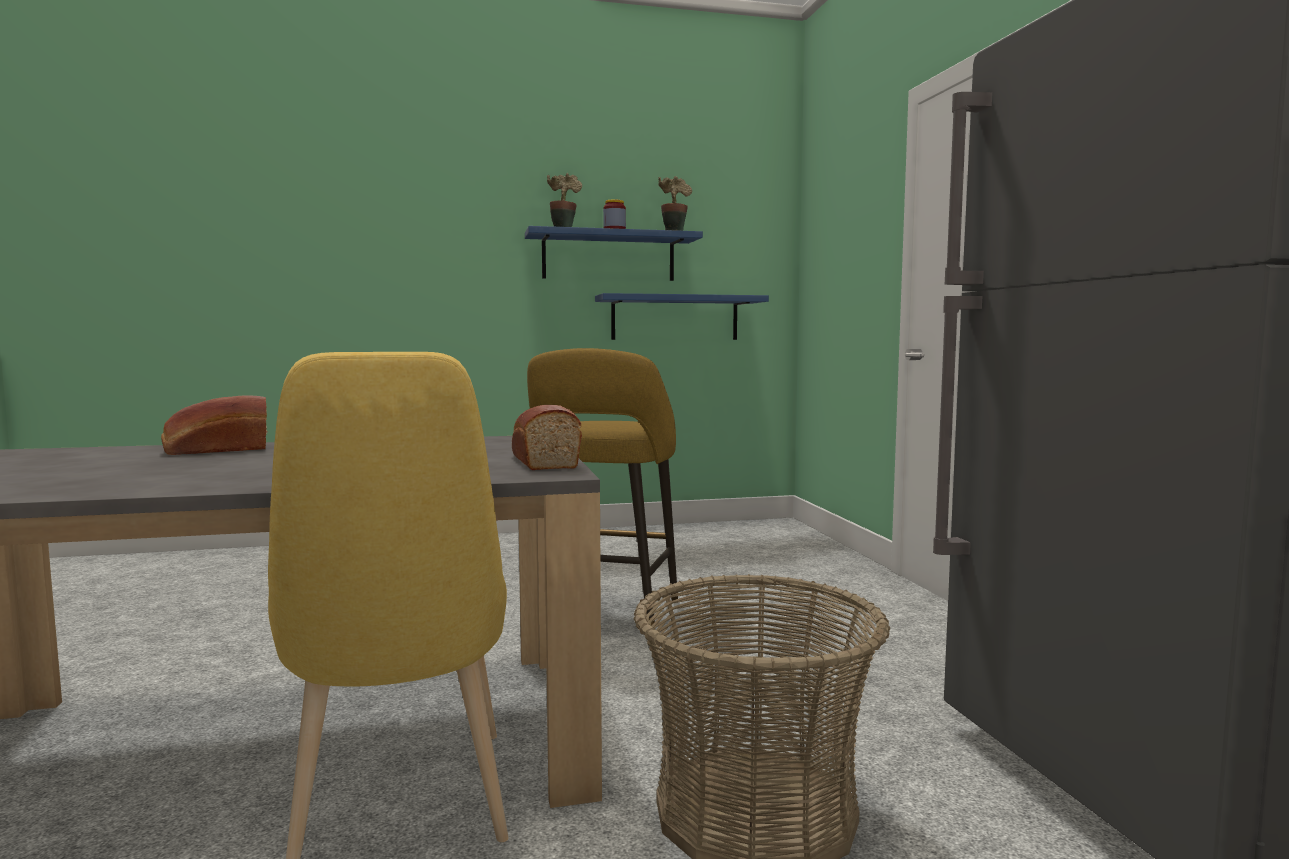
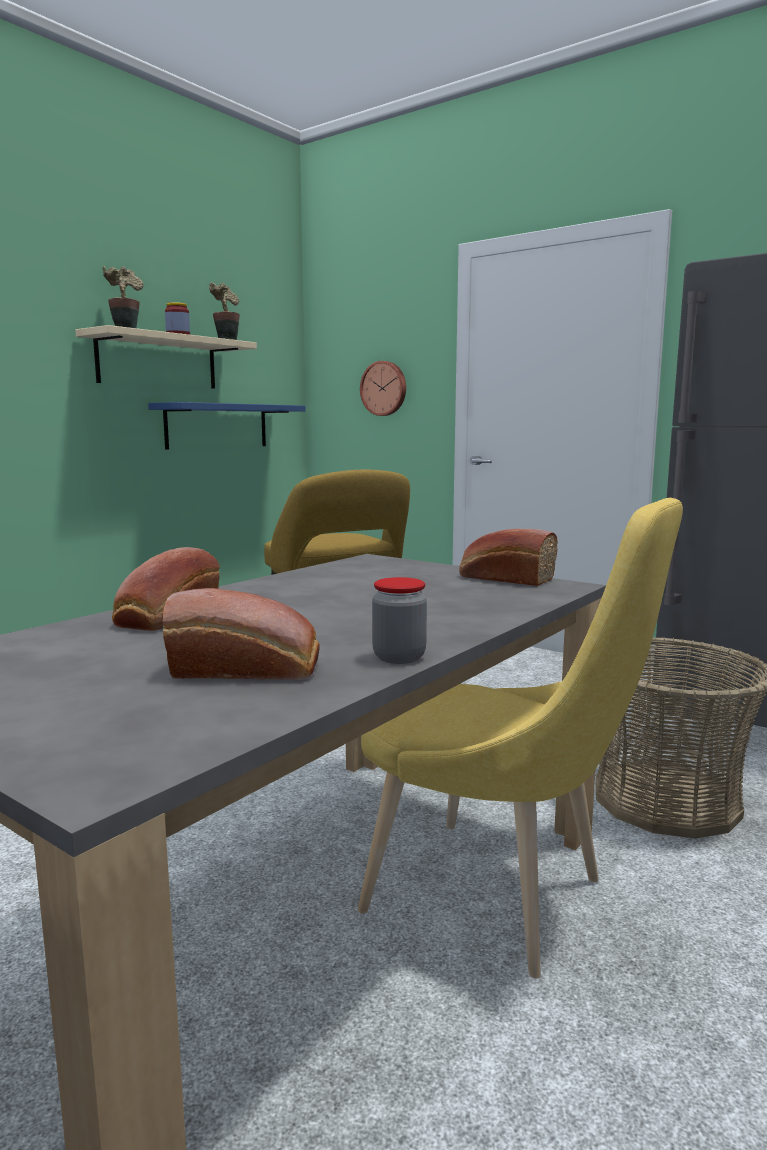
camera: 40 degrees left, 5 degrees up
blue shelf [525,226,703,281] -> beige shelf [75,325,257,389]
none -> bread [162,588,319,680]
none -> wall clock [360,361,406,416]
none -> jar [372,577,427,664]

